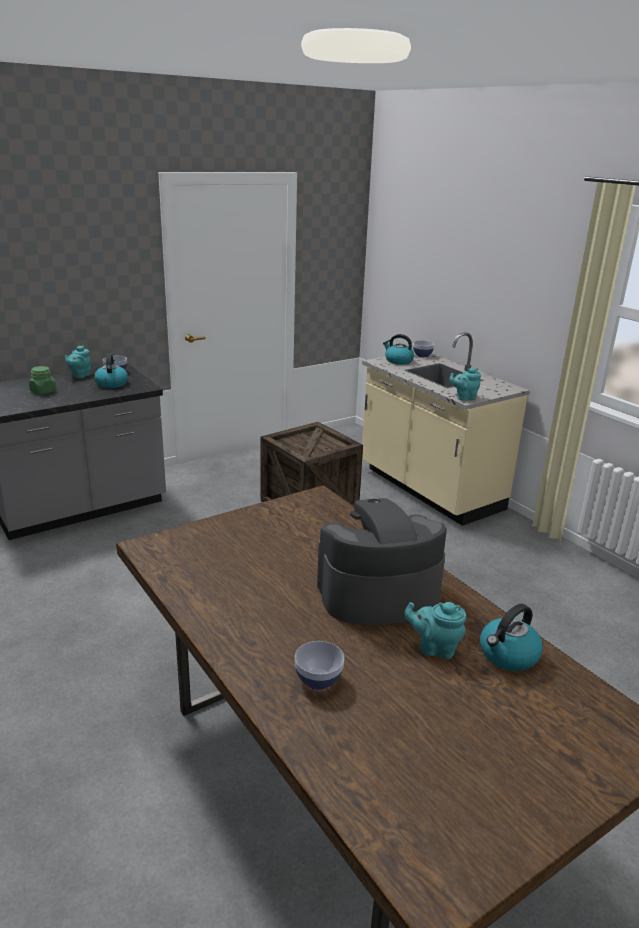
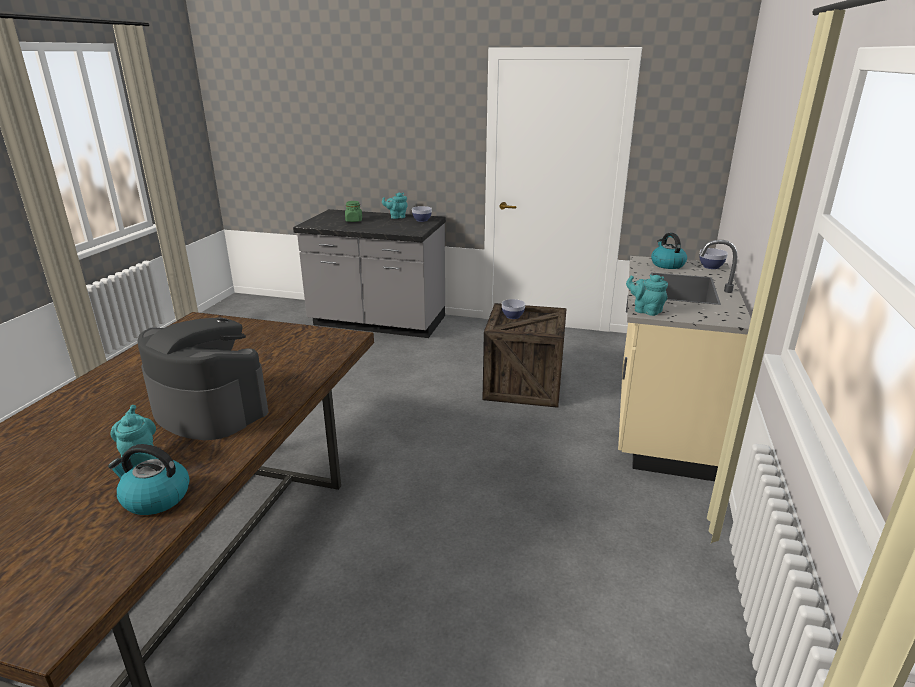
camera: 50 degrees right, 0 degrees up
kettle [94,354,128,388] -> none
bowl [295,641,344,690] -> bowl moved to [502,299,525,319]

